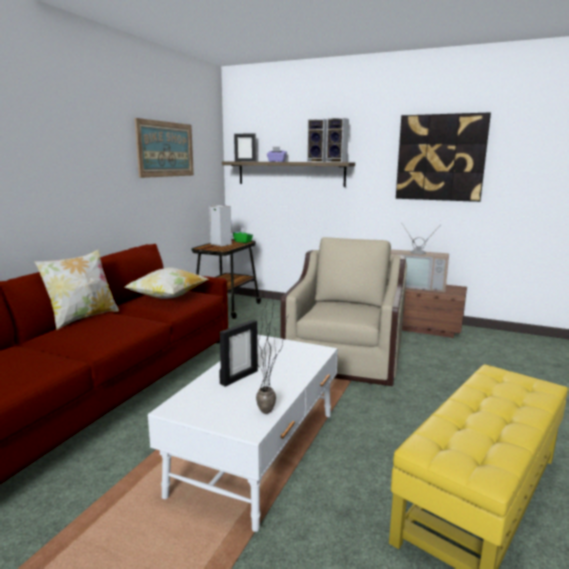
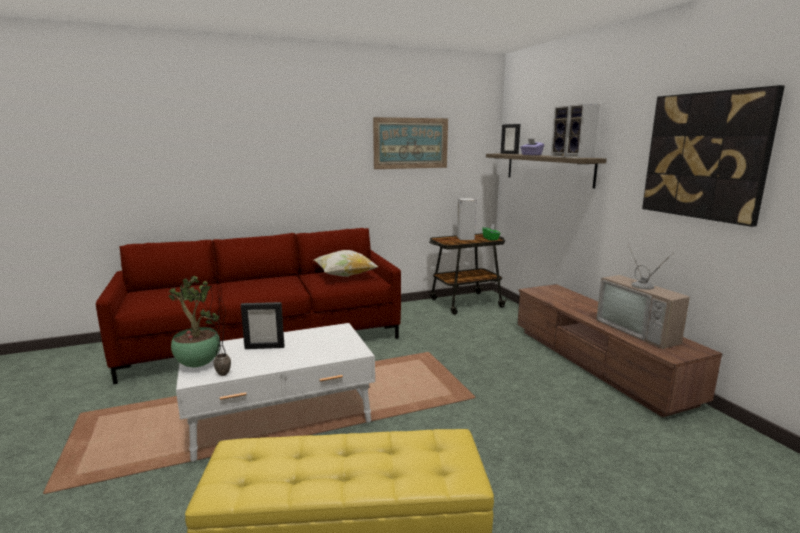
camera: 45 degrees right, 0 degrees up
pillow [34,249,119,330] -> none
beige armchair [280,237,407,386] -> none
none -> potted plant [169,276,220,367]

